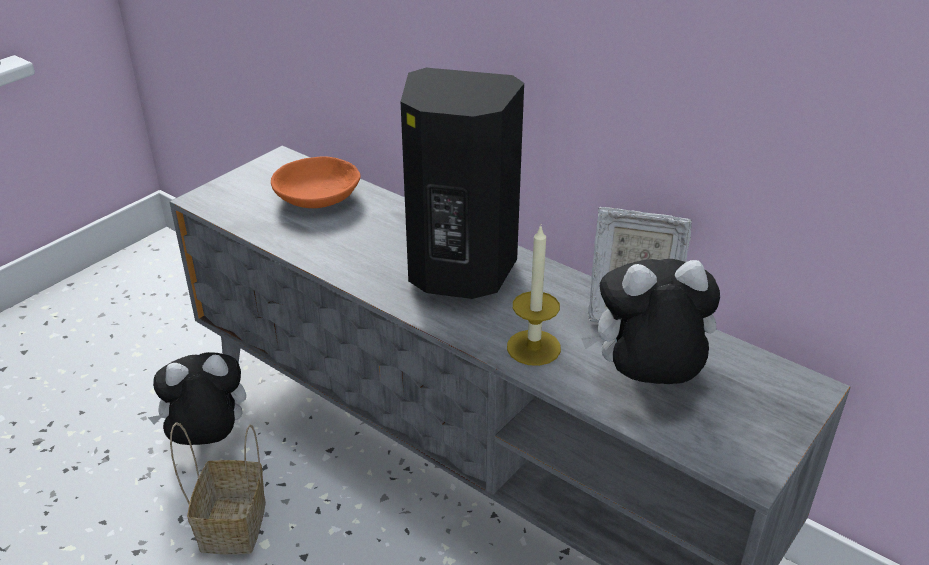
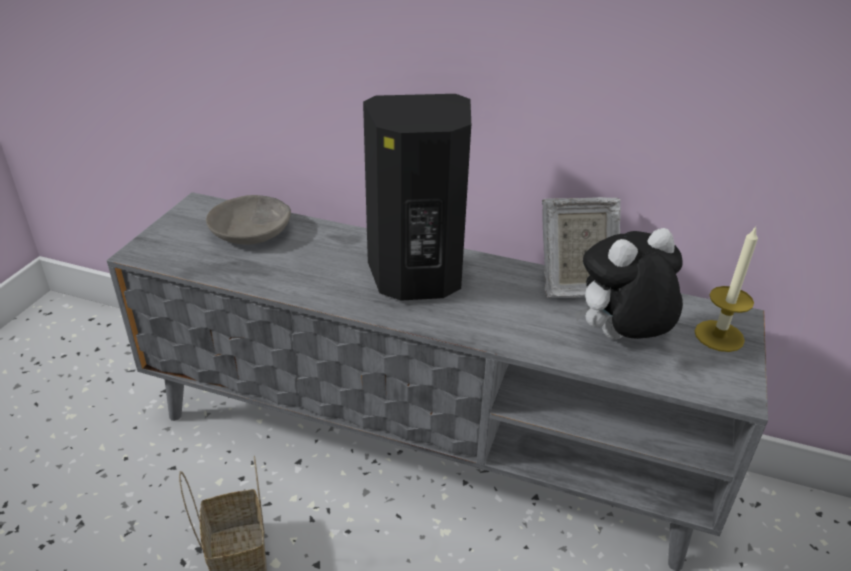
camera: 20 degrees left, 0 degrees up
plush toy [148,352,246,445] -> none
orange bowl [271,156,361,208] -> grey bowl [206,195,291,245]
candle [507,225,561,366] -> candle moved to [695,226,758,352]

